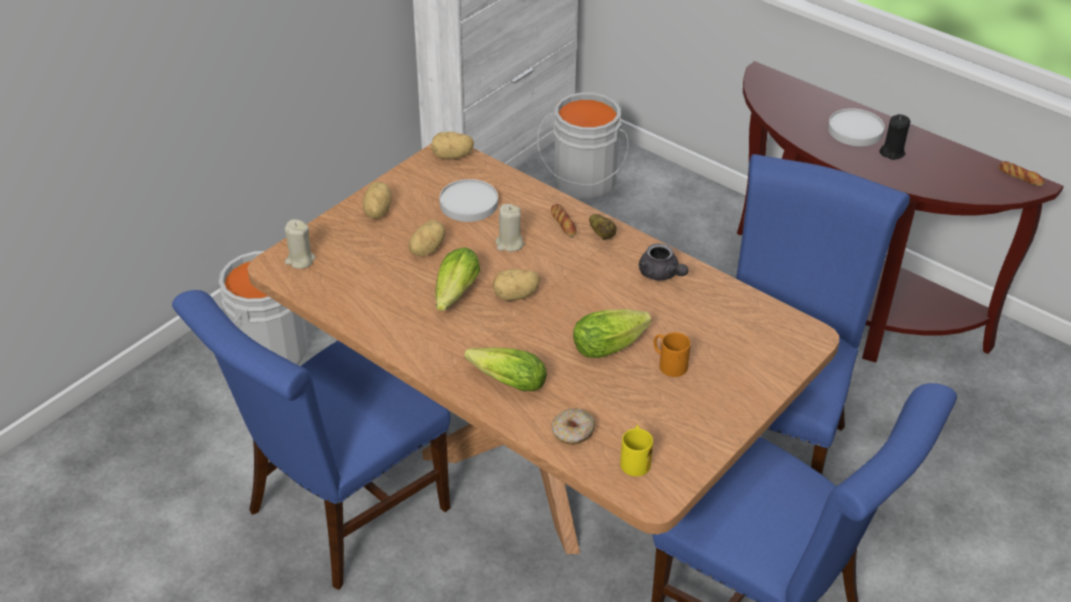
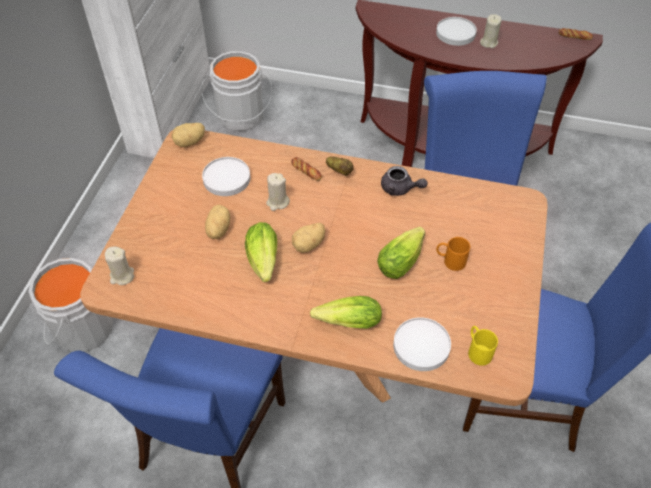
camera: 25 degrees left, 10 degrees up
potato [363,182,391,219] -> none
donut [552,408,595,445] -> white plate [393,317,451,371]
black candle [879,114,910,160] -> beige candle [480,14,501,48]

